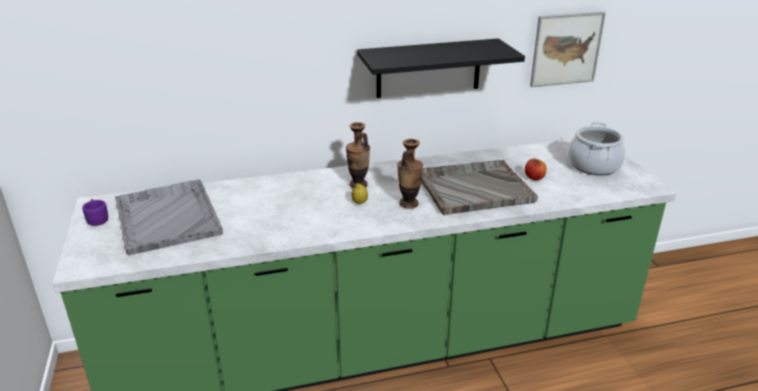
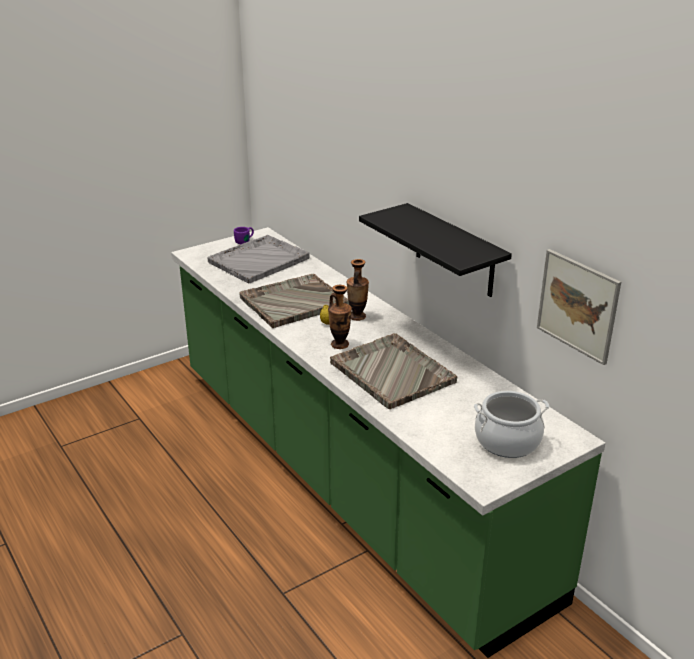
camera: 70 degrees right, 0 degrees up
apple [525,159,546,180] -> none
none -> grey tray [240,274,349,328]

